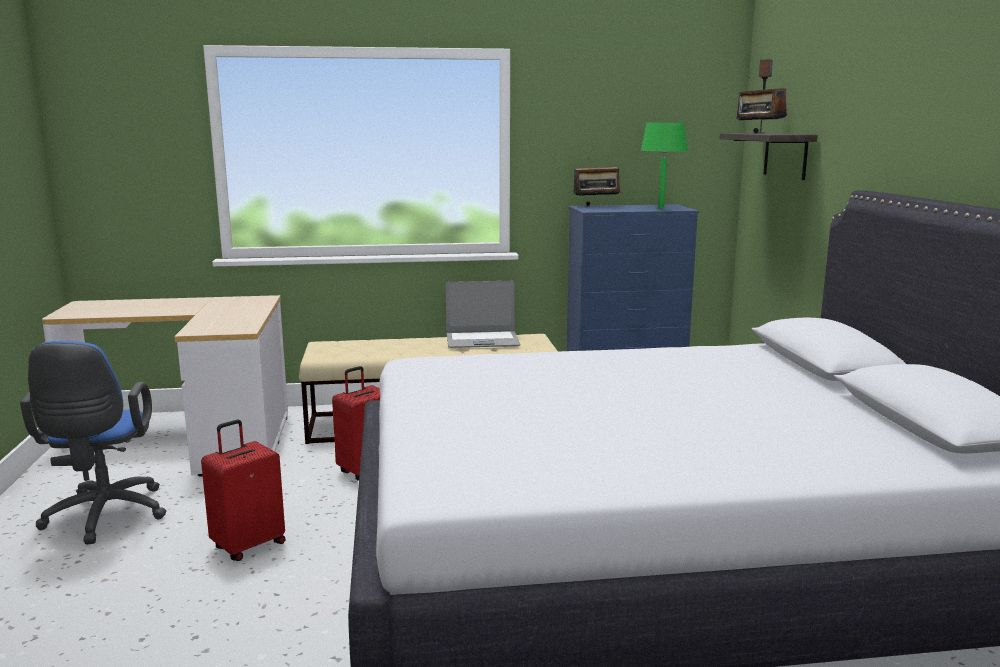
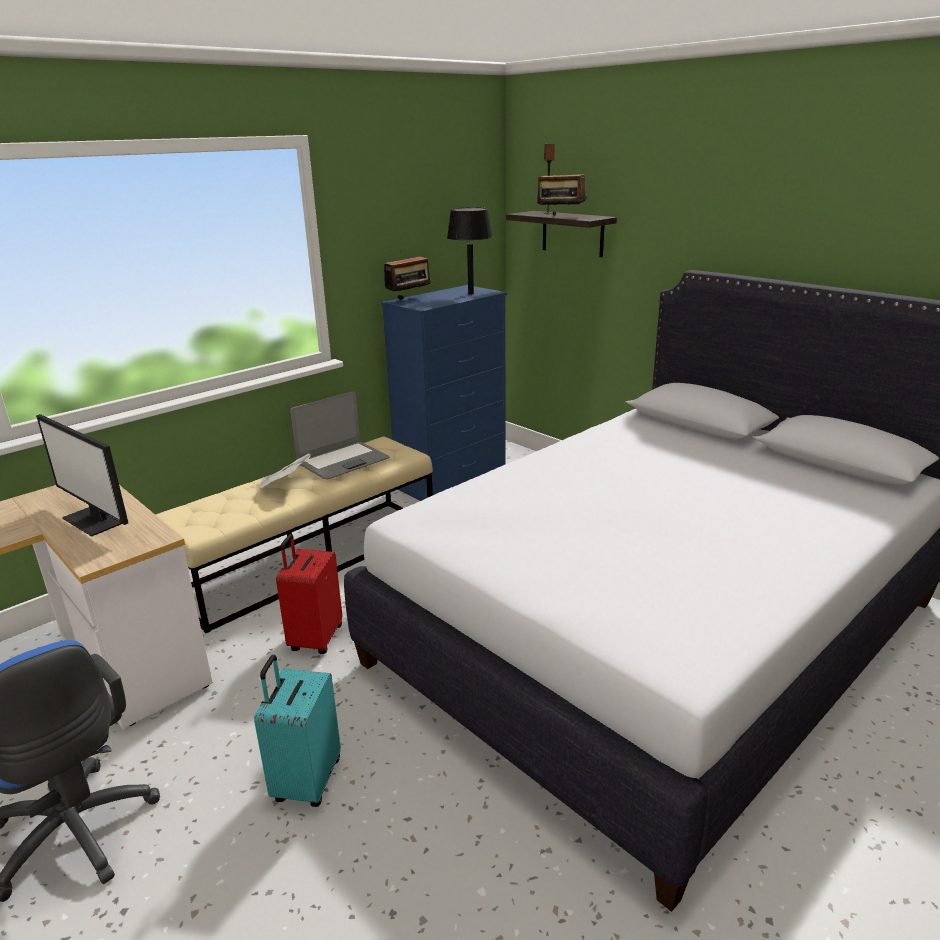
camera: 35 degrees left, 10 degrees up
red suitcase [201,420,285,561] -> turquoise suitcase [254,655,341,807]
green table lamp [641,123,688,209] -> black table lamp [447,207,493,294]
none -> monitor [36,414,128,537]
none -> newspaper [257,453,311,490]

